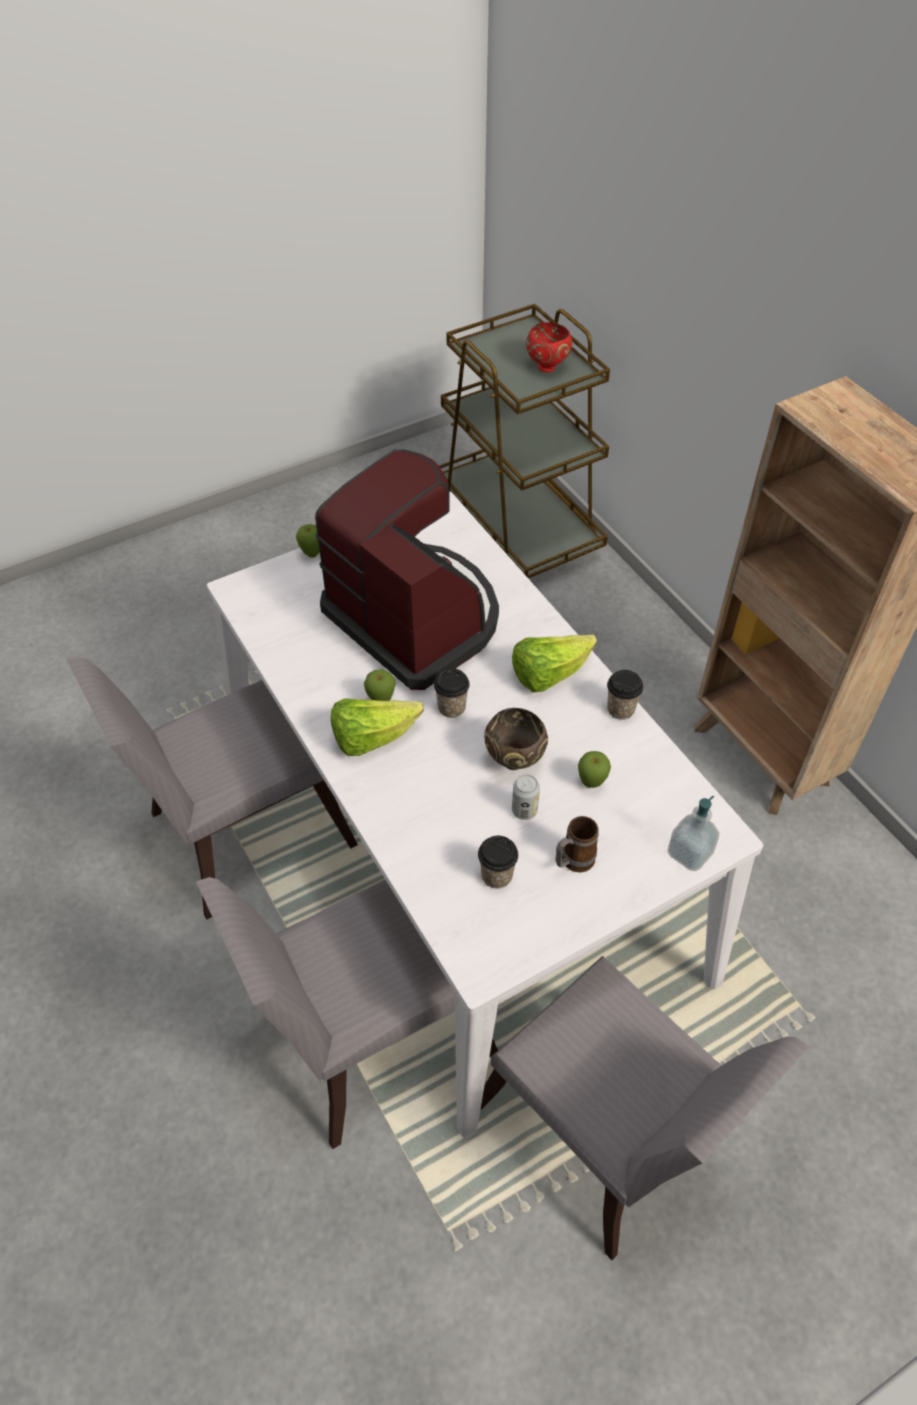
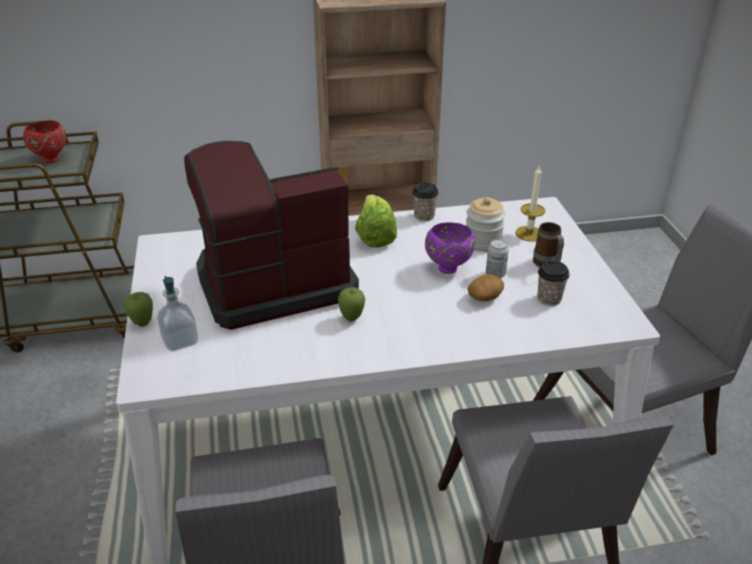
camera: 70 degrees left, 15 degrees down
lettuce [331,698,424,756] -> none
cup [434,668,470,718] -> none
brown bowl [484,708,548,770] -> purple bowl [425,222,475,274]
apple [578,751,611,788] -> jar [466,197,505,252]
soap dispenser [668,796,719,871] -> soap dispenser moved to [157,276,198,351]
none -> potato [467,274,504,301]
none -> candle [515,166,545,242]

